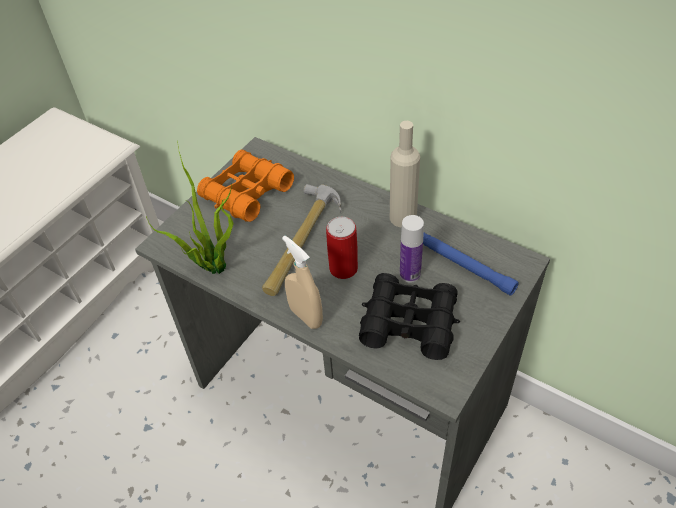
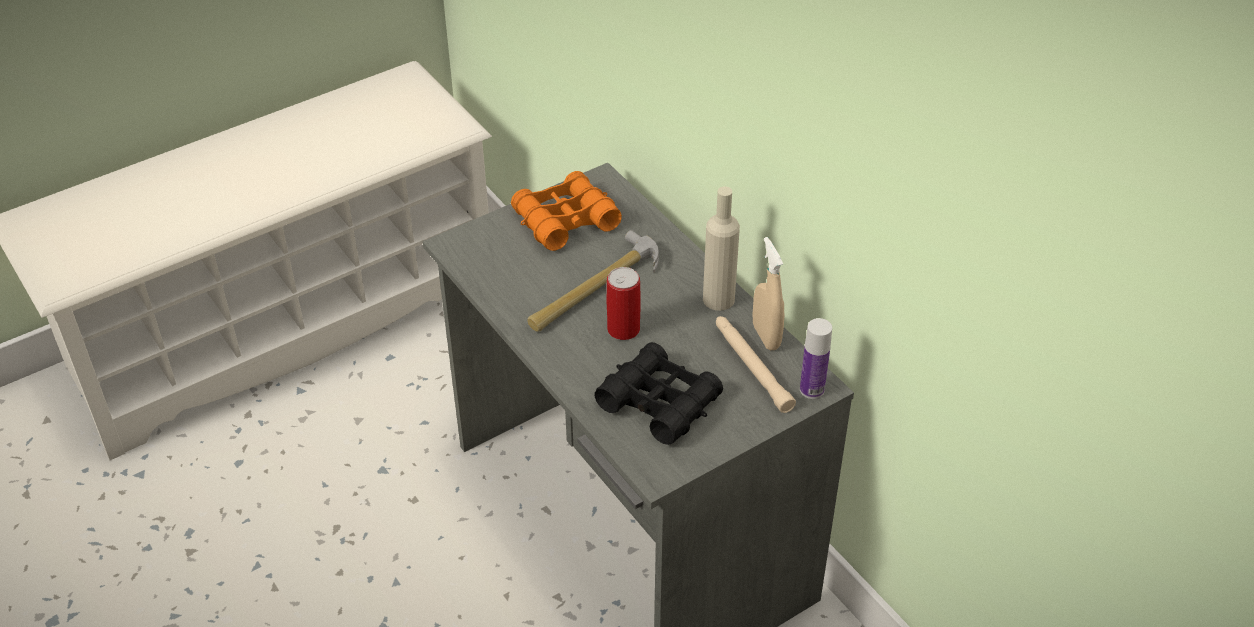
camera: 20 degrees right, 5 degrees down
potted plant [146,140,234,274] -> none
beige spray bottle [282,235,323,329] -> beige spray bottle moved to [753,237,784,350]
bottle [400,215,424,283] -> bottle moved to [800,318,832,399]
blue flashlight [423,233,519,296] -> beige flashlight [716,316,796,413]

